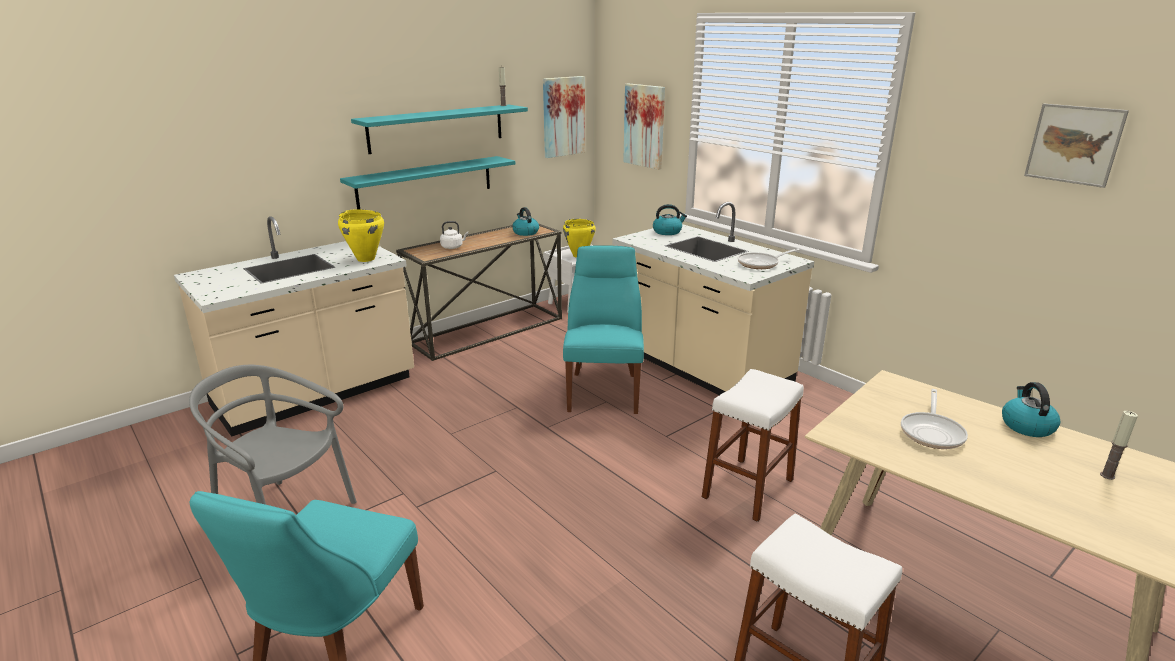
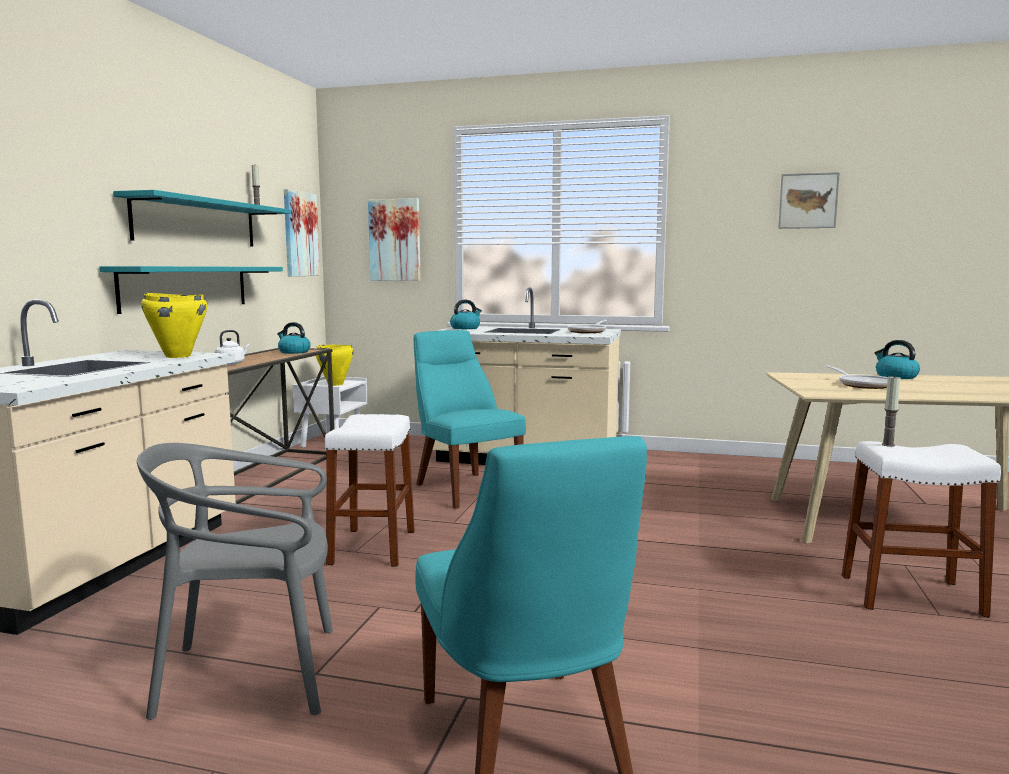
camera: 35 degrees left, 15 degrees down
white stool [702,369,804,522] -> white stool moved to [324,414,415,567]
candle [1100,411,1138,480] -> candle moved to [882,375,901,447]

